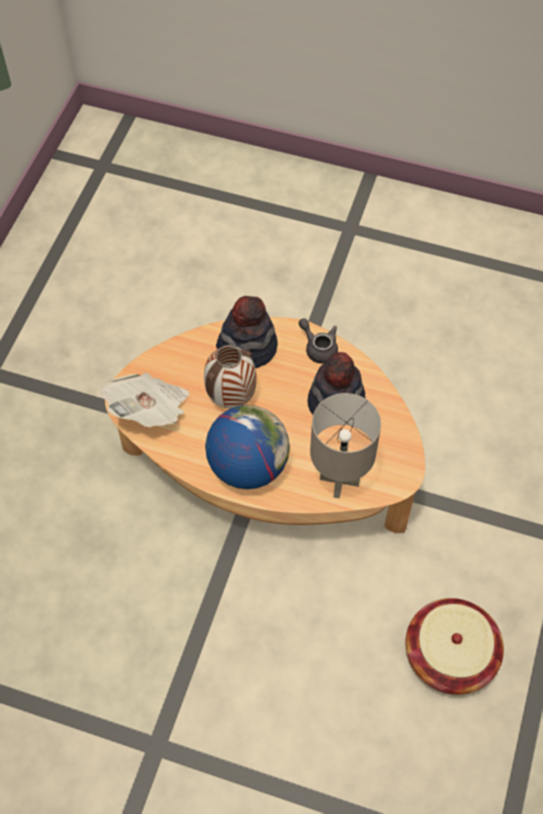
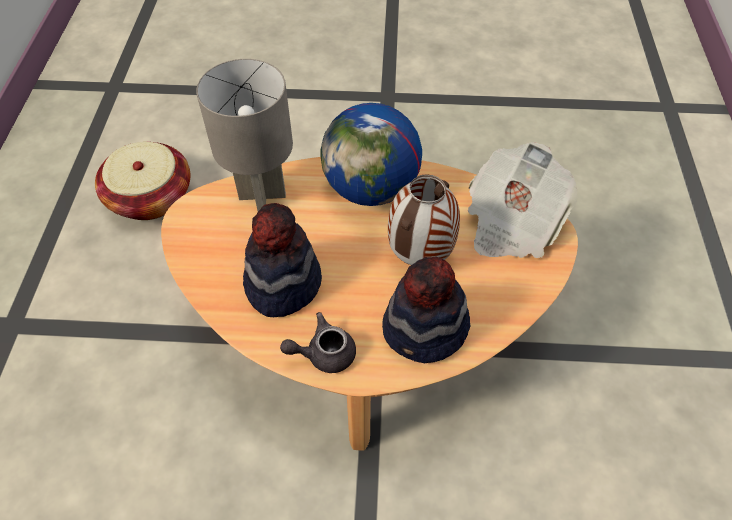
camera: 165 degrees right, 5 degrees down
grey teapot [299,318,338,364] -> grey teapot turned 135 degrees clockwise [280,312,356,373]

